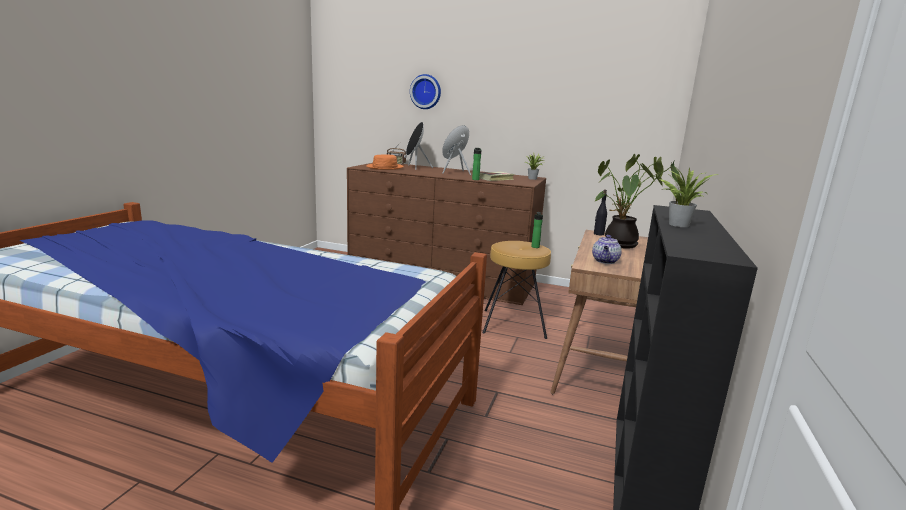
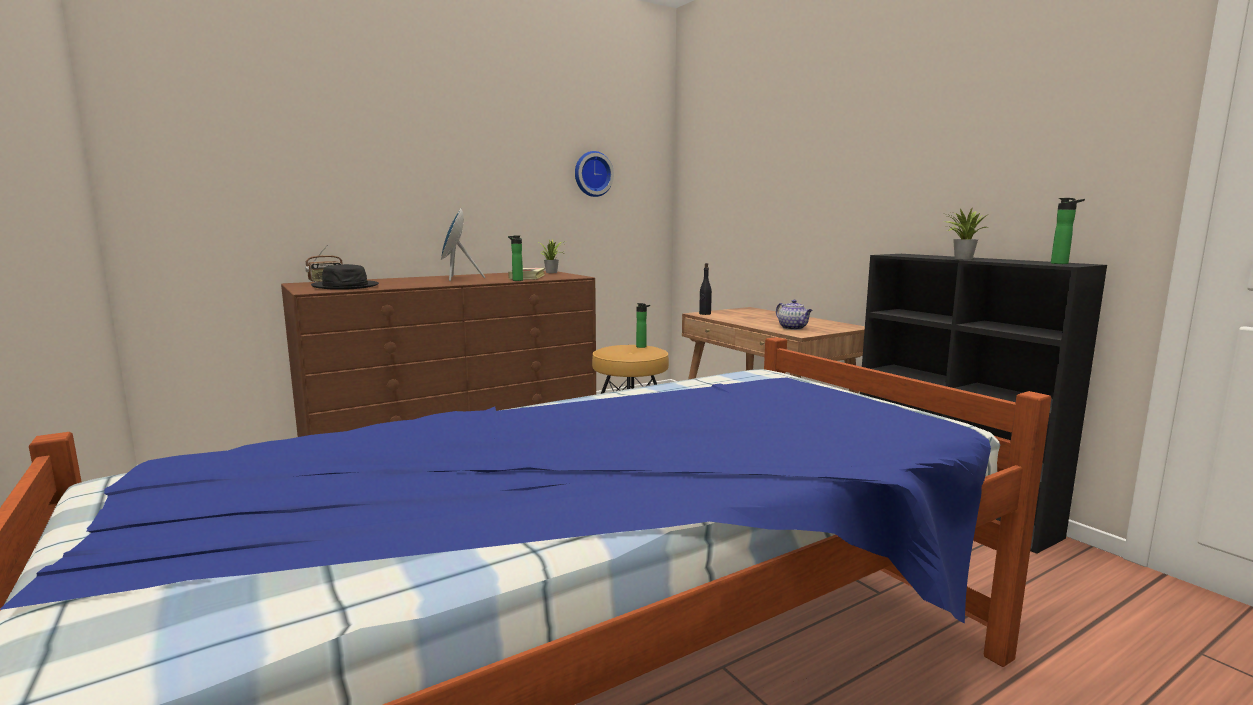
camera: 50 degrees left, 5 degrees down
orange hat [366,154,404,170] -> black hat [311,264,379,290]
black speaker [406,122,433,170] -> none
wall clock [410,74,441,109] -> wall clock moved to [575,151,614,197]
potted plant [594,154,680,249] -> none
none -> bottle [1051,198,1085,264]

